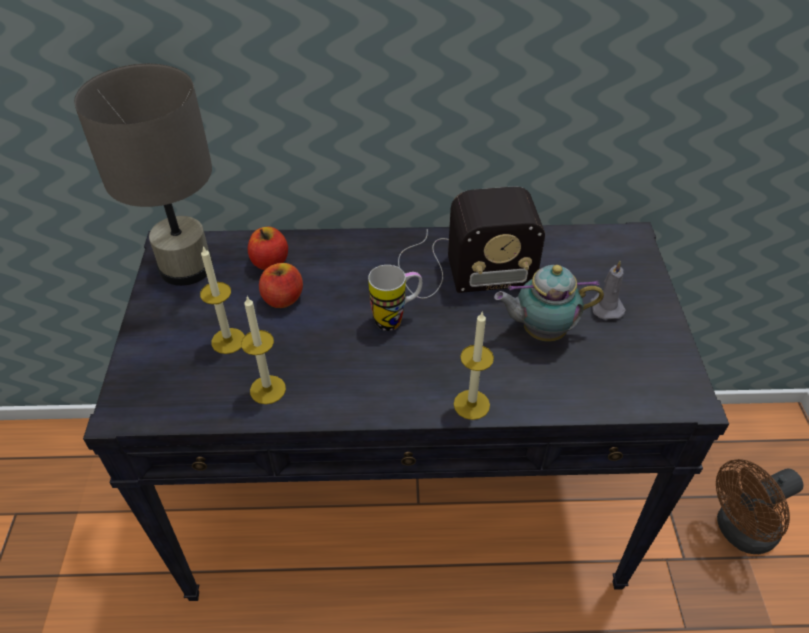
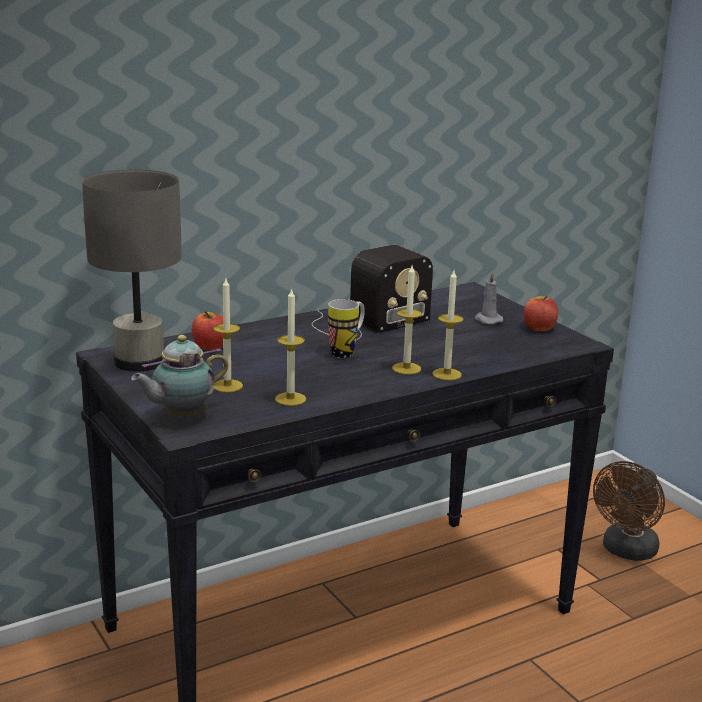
camera: 30 degrees left, 25 degrees down
apple [259,263,303,308] -> apple moved to [524,296,558,331]
teapot [494,265,604,342] -> teapot moved to [131,335,228,419]
none -> candle [392,266,422,374]

